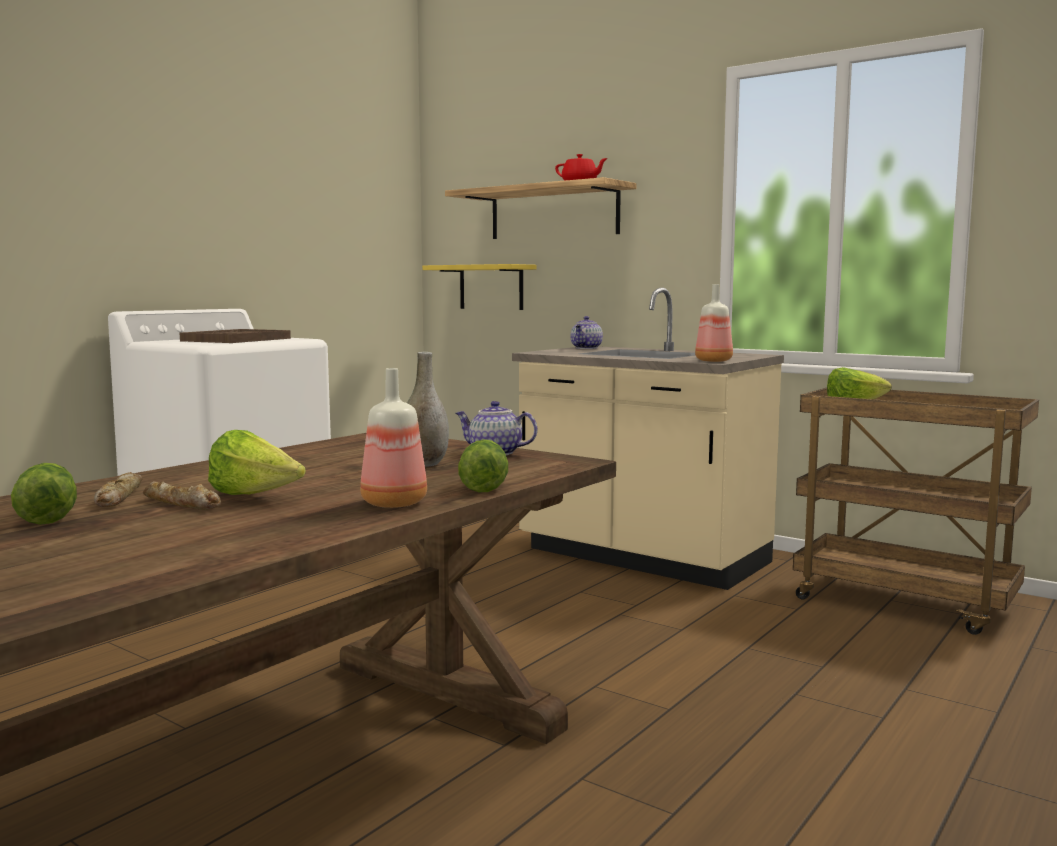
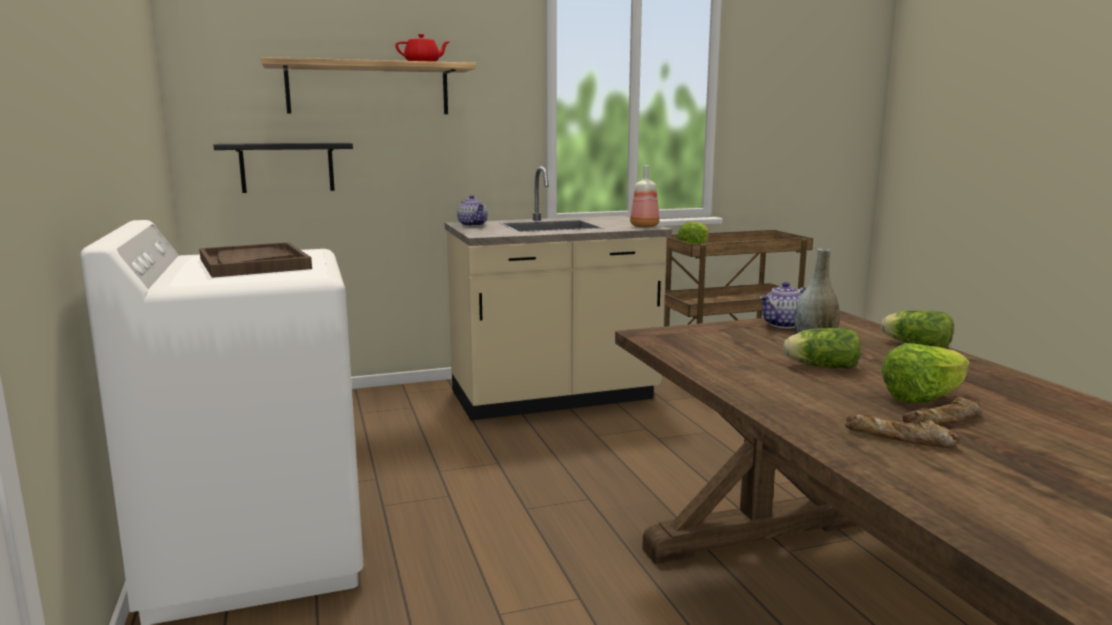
camera: 55 degrees left, 5 degrees up
lettuce [11,463,77,525] -> lettuce moved to [783,328,861,369]
bottle [360,368,427,508] -> none
yellow shelf [422,264,537,310] -> black shelf [213,143,353,193]

